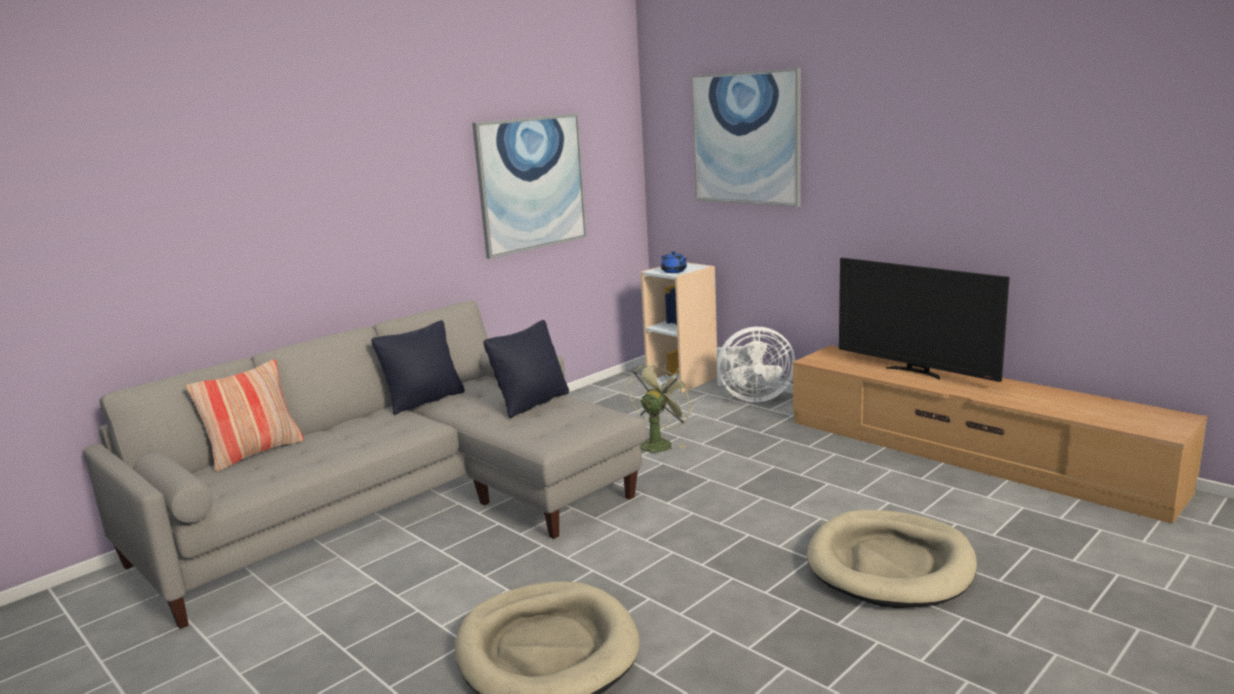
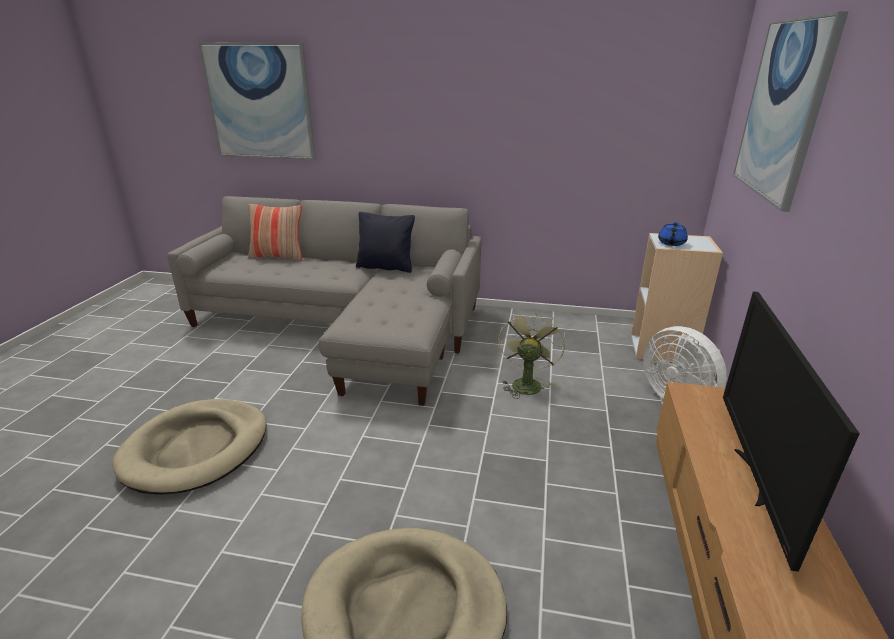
camera: 55 degrees right, 10 degrees up
picture [472,113,587,259] -> picture moved to [199,43,316,160]
black pillow [483,320,569,418] -> none
green fan [628,360,695,453] -> green fan turned 75 degrees counterclockwise [498,311,565,399]

